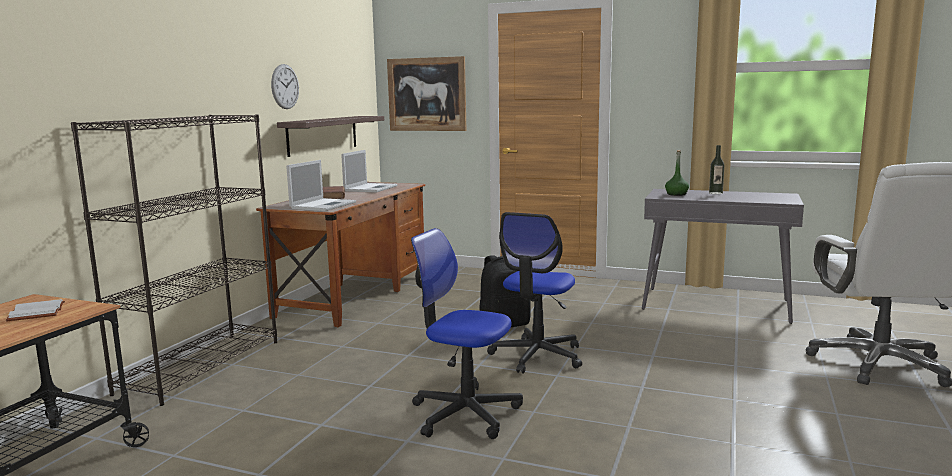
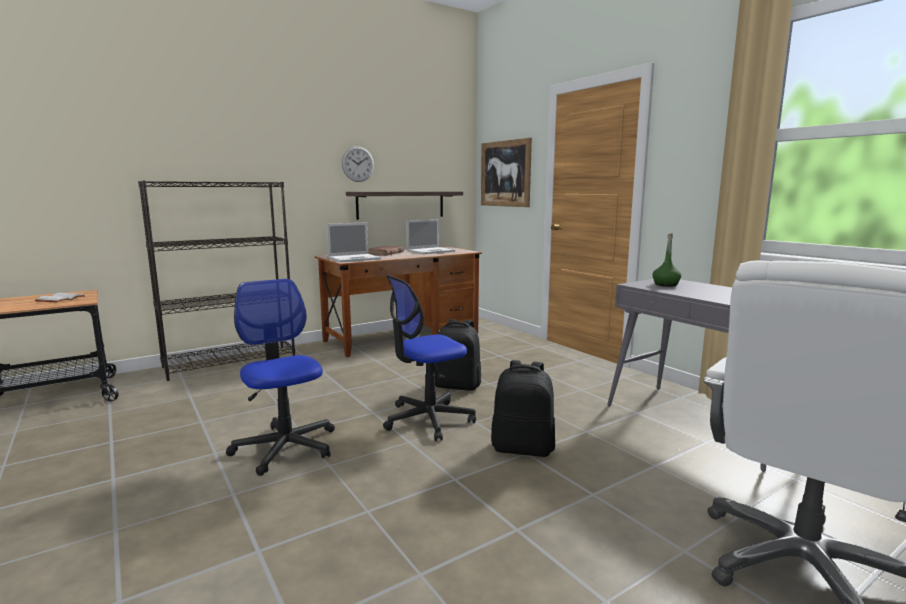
camera: 35 degrees right, 0 degrees up
bottle [709,145,725,194] -> none
none -> black backpack [491,360,555,457]

